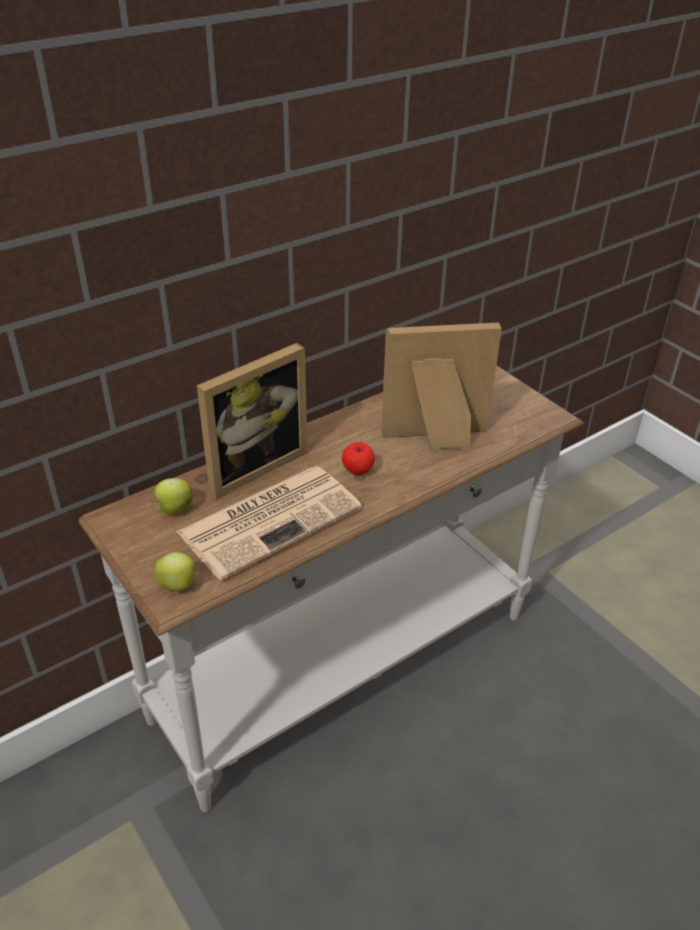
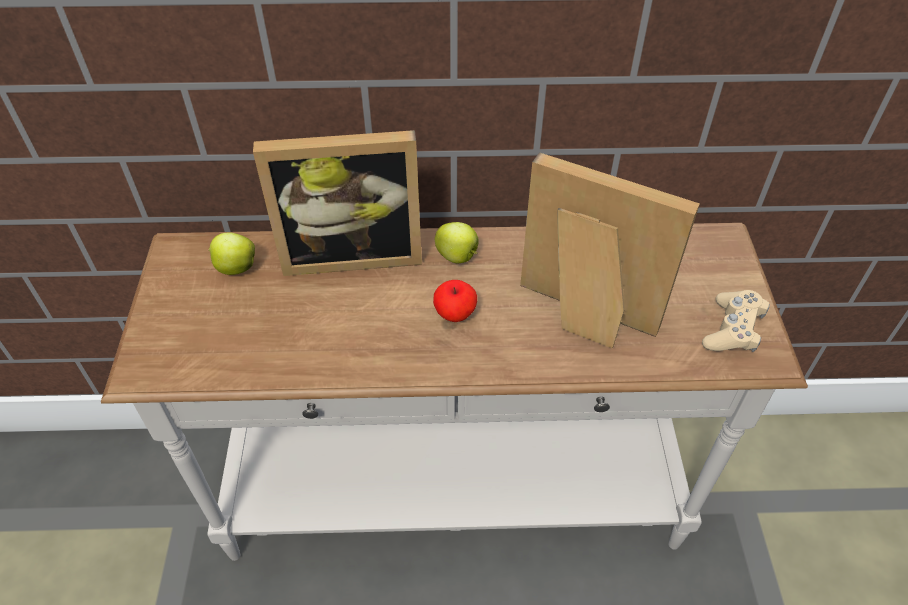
camera: 35 degrees right, 10 degrees up
apple [153,552,199,591] -> apple moved to [435,222,479,263]
newspaper [176,466,362,580] -> none
none -> beige game controller [702,290,770,352]

